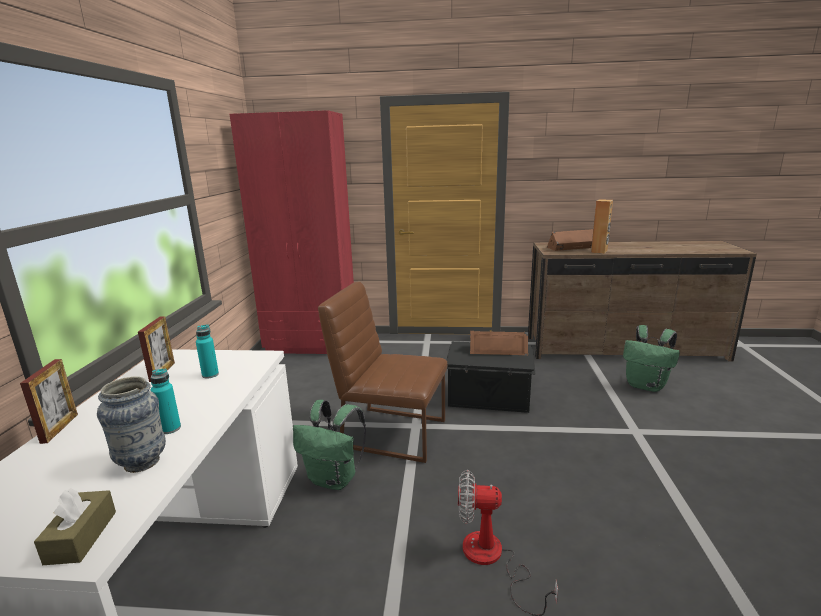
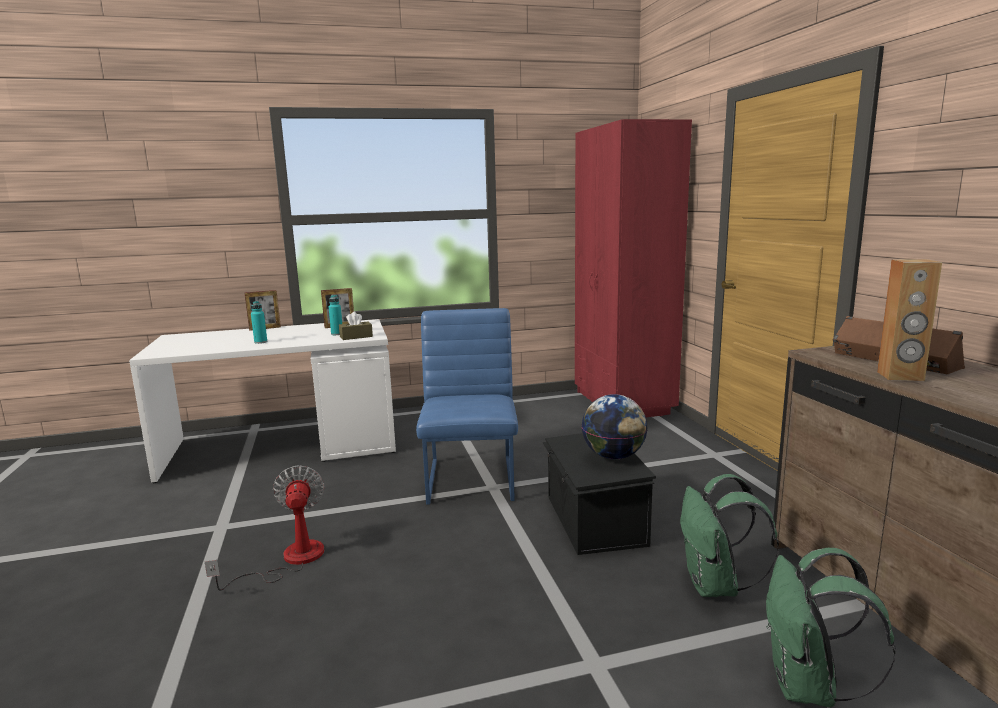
camera: 70 degrees right, 5 degrees down
brown tissue box [34,488,116,565] -> brown tissue box moved to [339,312,373,340]
vase [97,376,166,473] -> none
green backpack [293,400,366,490] -> green backpack moved to [680,474,779,597]
brown chair [318,282,448,463] -> blue chair [416,308,518,505]
brown speaker [470,331,528,356] -> globe [581,394,648,459]

